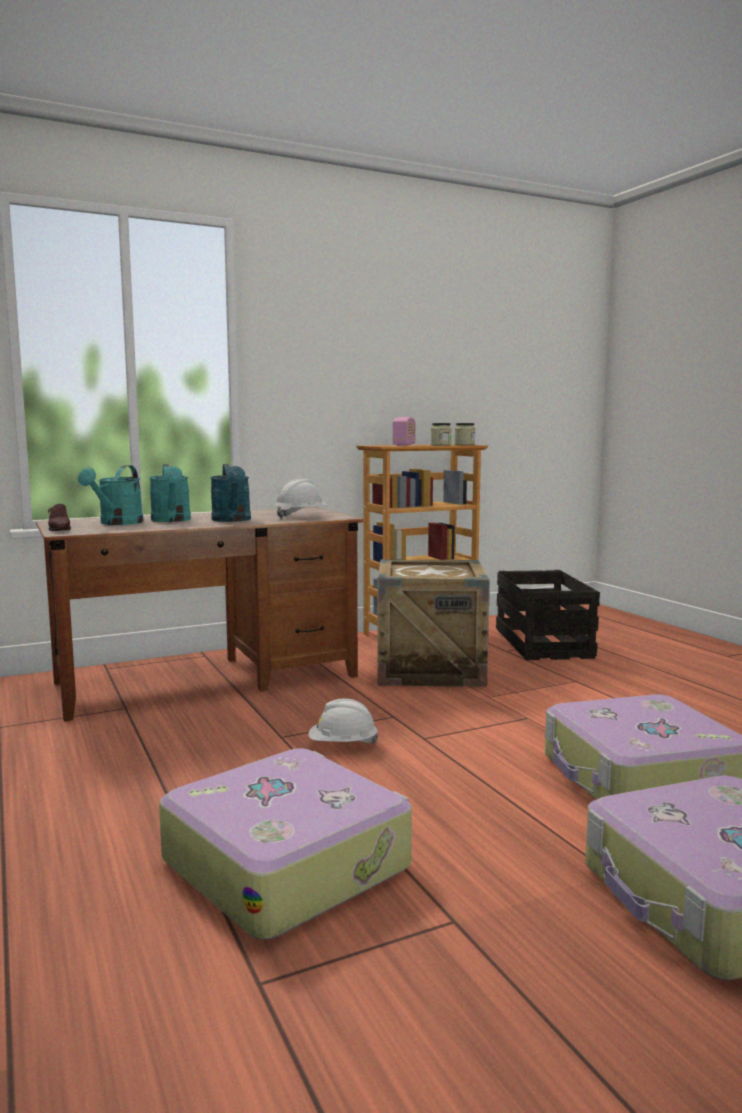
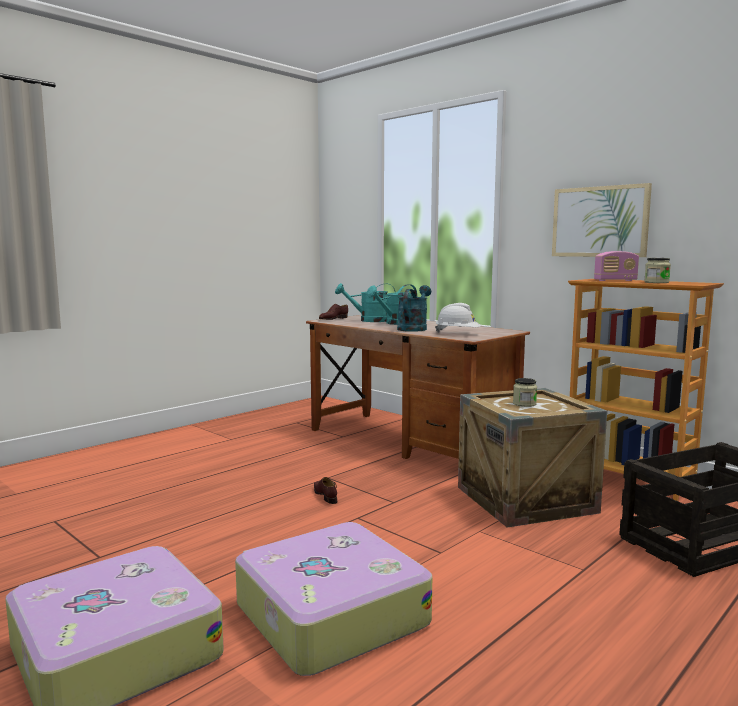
camera: 70 degrees right, 0 degrees up
suitcase [159,748,412,940] -> none
turquoise watering can [210,464,251,522] -> turquoise watering can turned 150 degrees clockwise [397,285,431,332]
white hard hat [308,699,378,744] -> brown shoe [314,477,337,504]
jar [455,423,475,445] -> jar moved to [513,378,537,407]
none -> picture [552,183,652,257]

